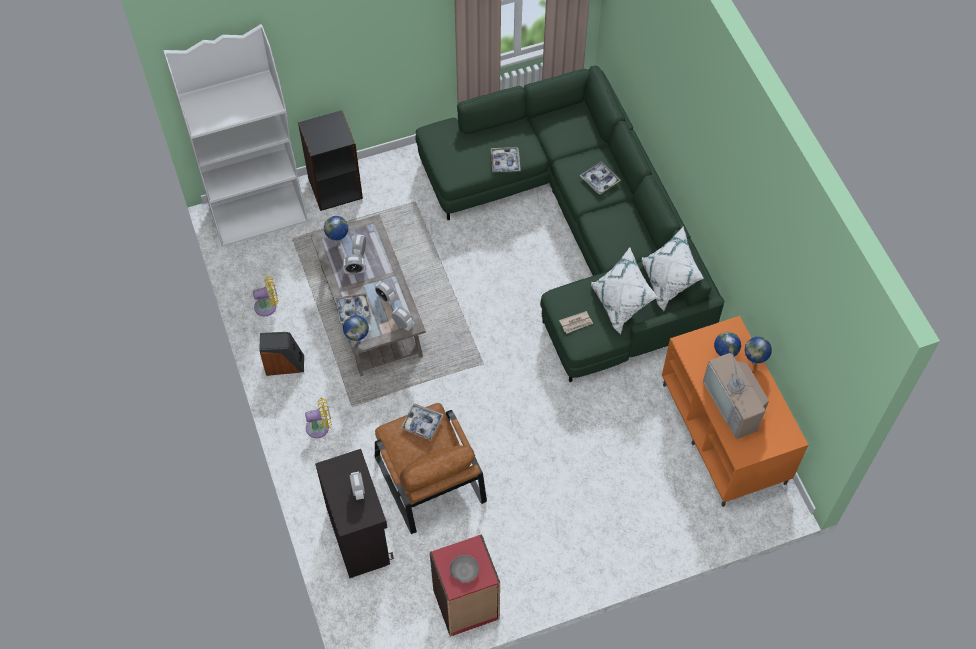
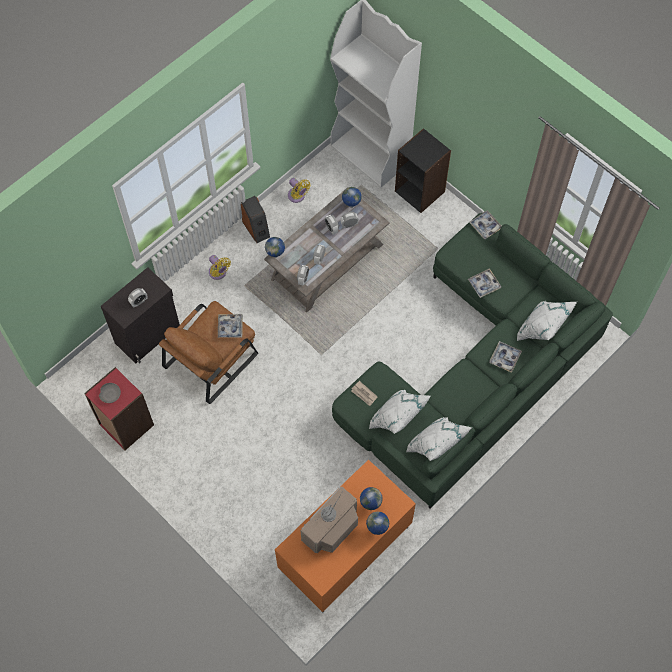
camera: 65 degrees right, 5 degrees up
tray [335,293,371,323] -> tray moved to [469,210,502,239]
none -> white pillow [517,301,577,341]

